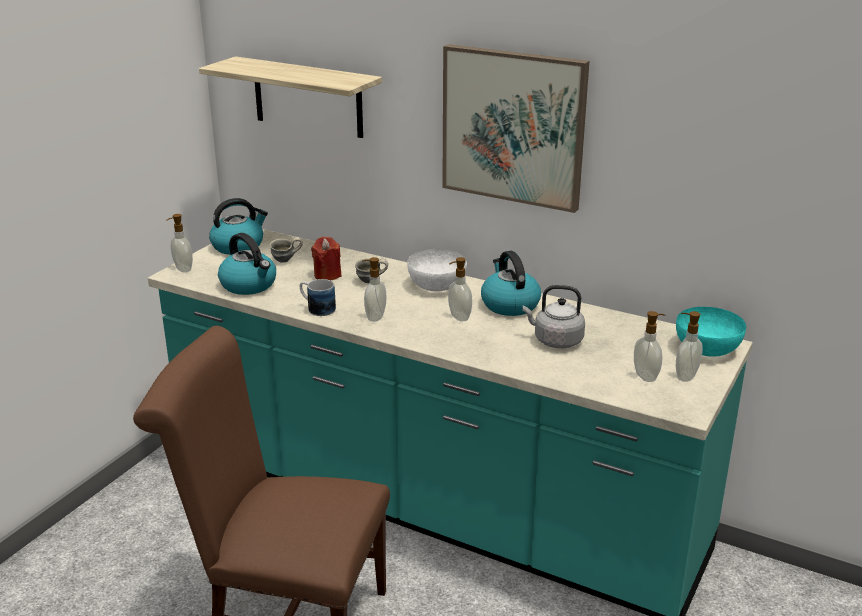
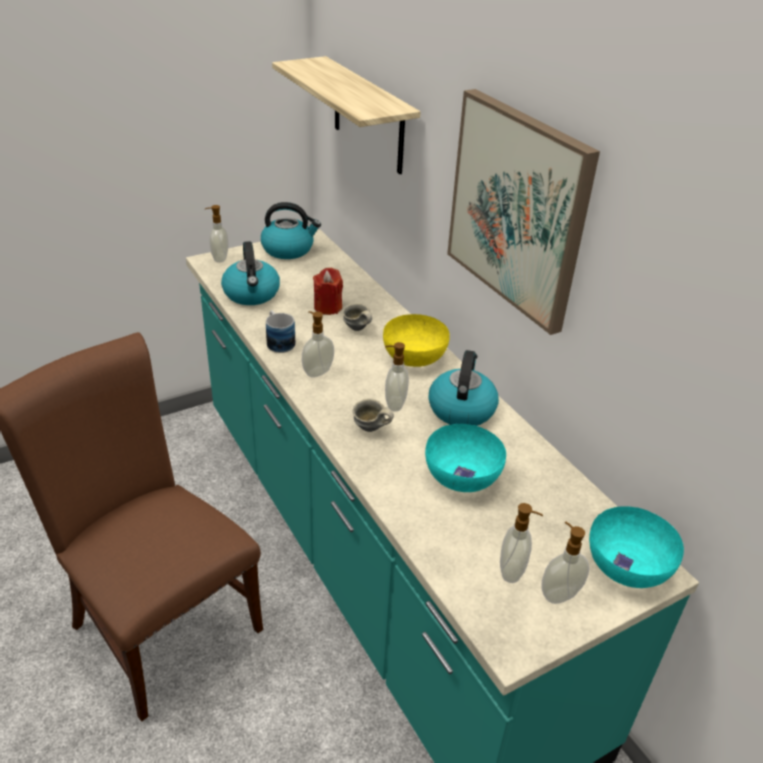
camera: 30 degrees right, 10 degrees up
grey mug [269,237,303,262] -> grey mug moved to [353,398,394,432]
white bowl [408,249,467,291] -> yellow bowl [383,314,450,367]
grey kettle [523,285,585,348] -> turquoise bowl [425,424,506,492]

